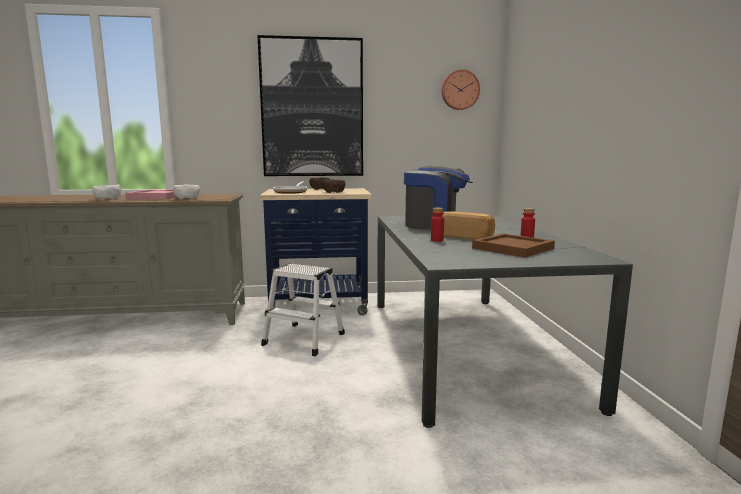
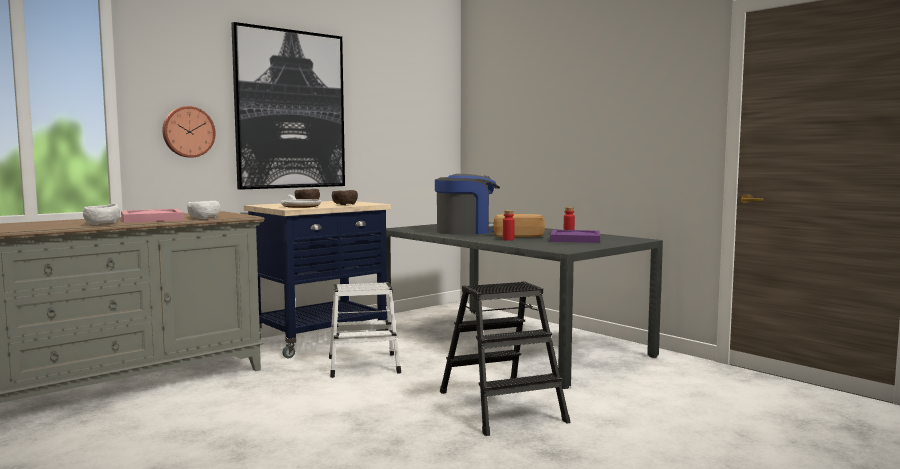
camera: 35 degrees left, 5 degrees down
wall clock [441,69,480,110] -> wall clock moved to [162,106,216,158]
brown tray [472,233,555,258] -> purple tray [550,230,600,243]
none -> black step ladder [440,281,571,436]

